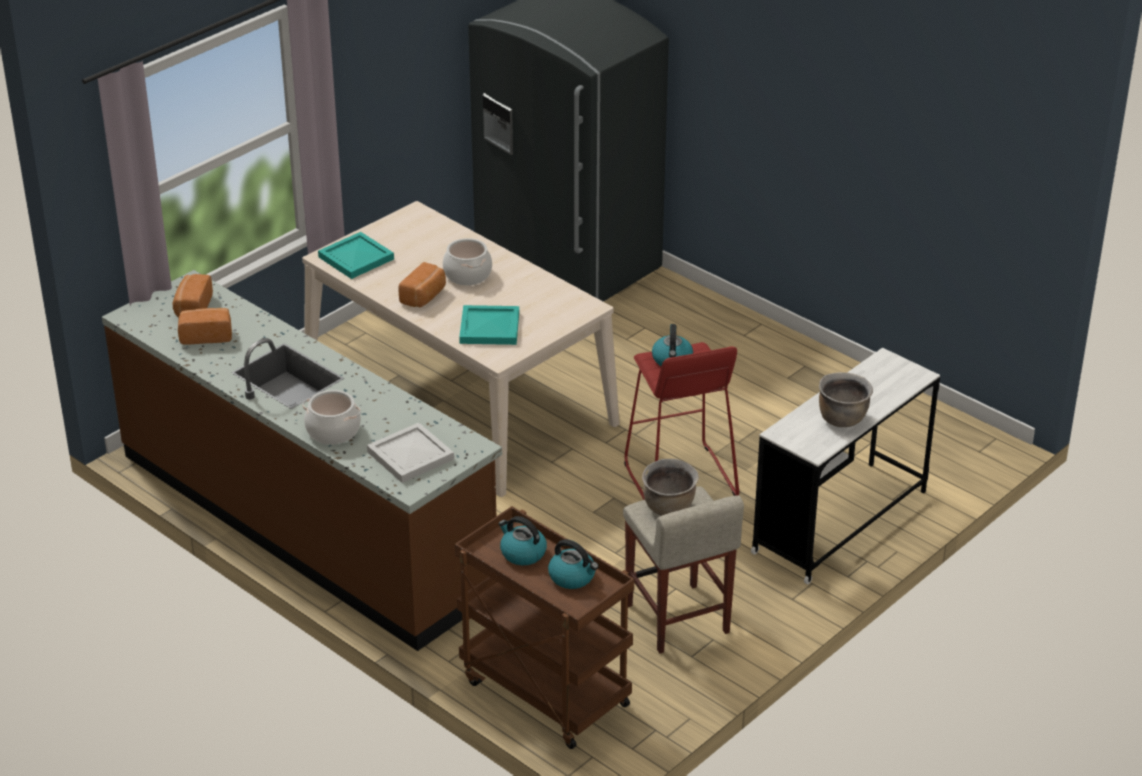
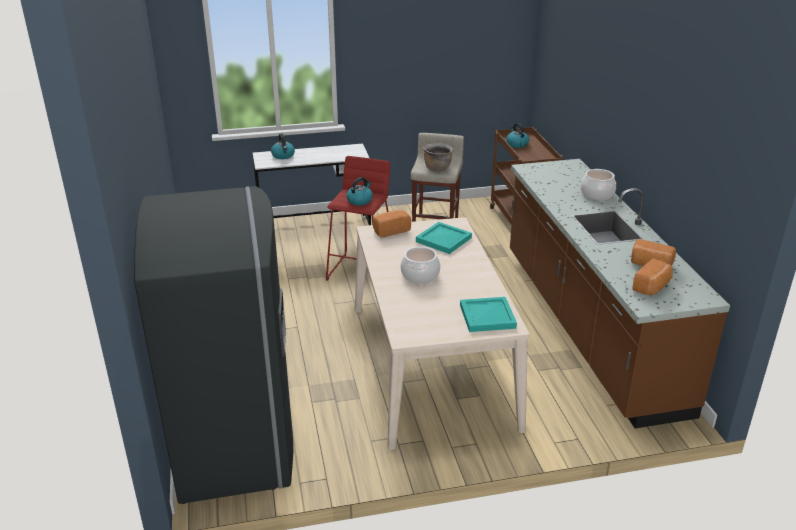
camera: 145 degrees left, 5 degrees down
white tray [367,423,454,483] -> none
bread [399,262,446,308] -> bread moved to [373,210,411,237]
kettle [498,516,547,565] -> kettle moved to [271,134,295,159]
brown cooking pot [819,372,873,427] -> none

